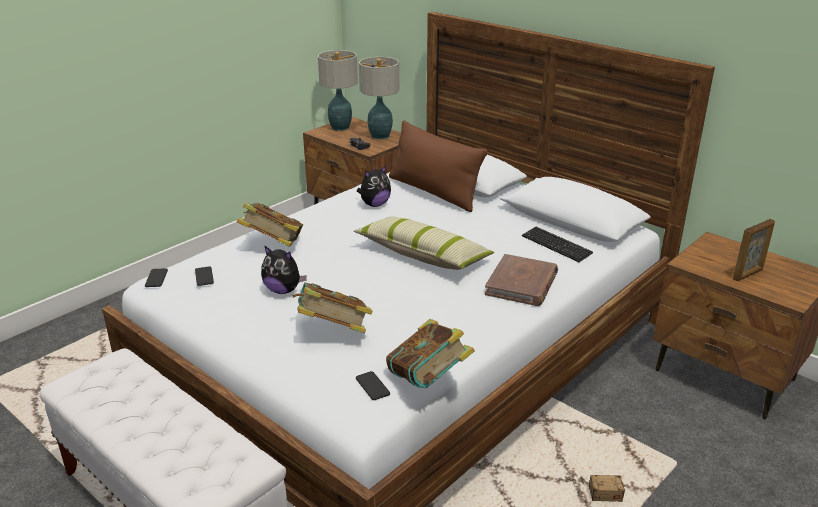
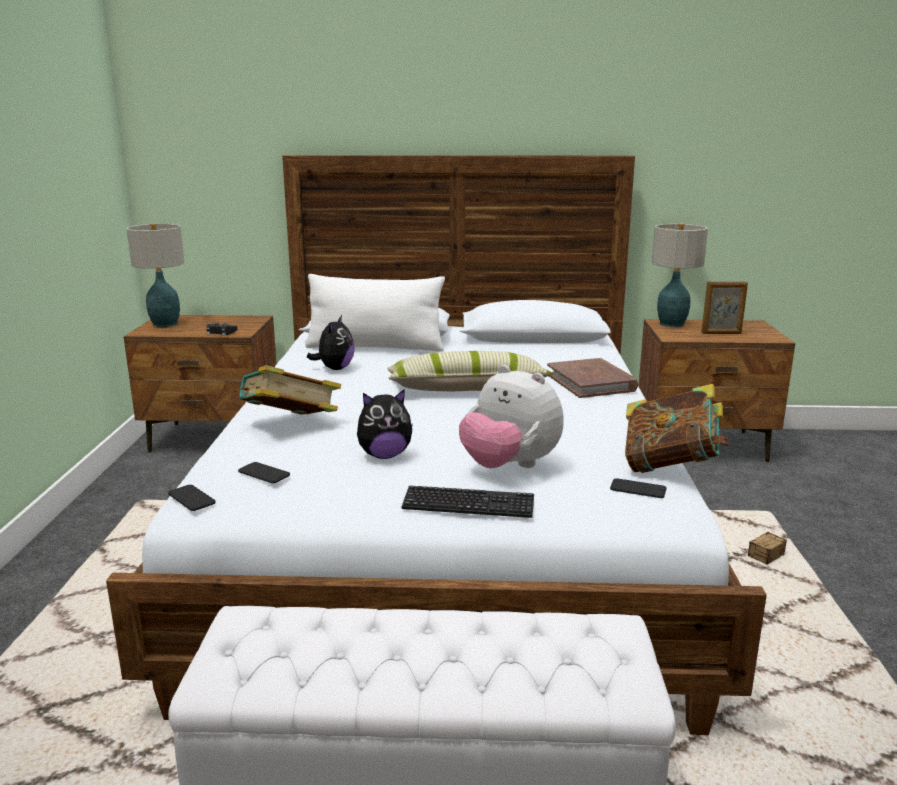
camera: 40 degrees left, 10 degrees down
book [293,282,373,333] -> plush toy [459,365,564,468]
table lamp [359,57,399,140] -> table lamp moved to [652,223,708,327]
brown pillow [389,120,488,212] -> white pillow [305,274,445,351]
keyboard [522,227,593,262] -> keyboard moved to [402,486,534,518]
picture frame [733,219,775,281] -> picture frame turned 75 degrees clockwise [701,282,748,334]

